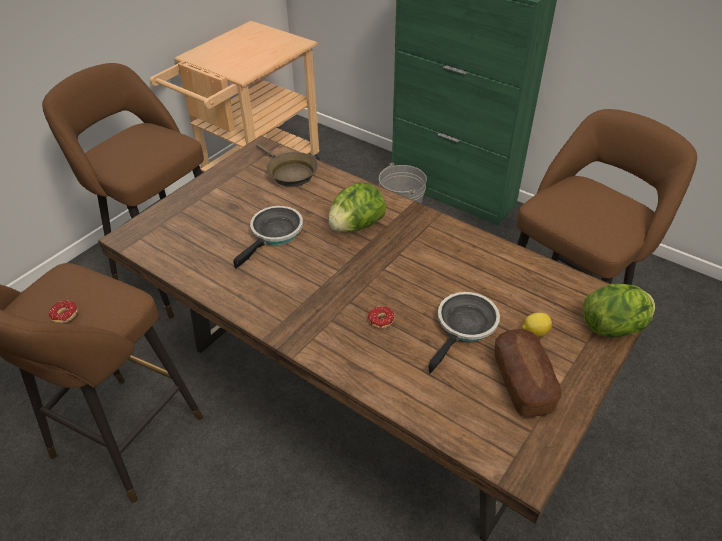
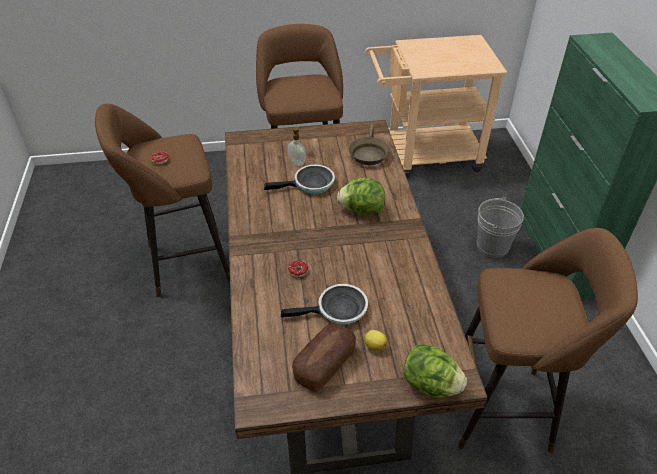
camera: 45 degrees right, 0 degrees up
none -> soap dispenser [288,127,306,166]

